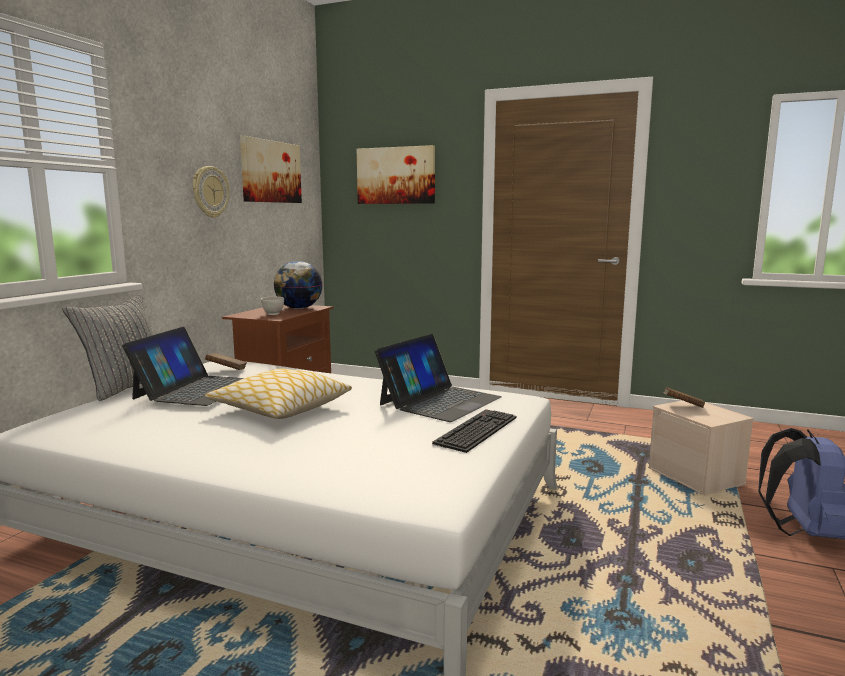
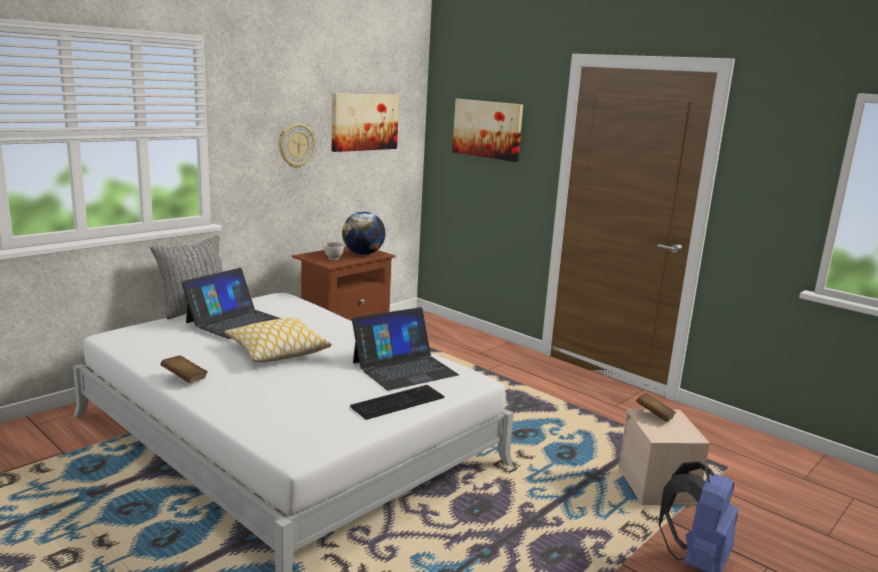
camera: 20 degrees right, 5 degrees up
brown book [205,353,247,370] -> brown book moved to [160,355,208,383]

